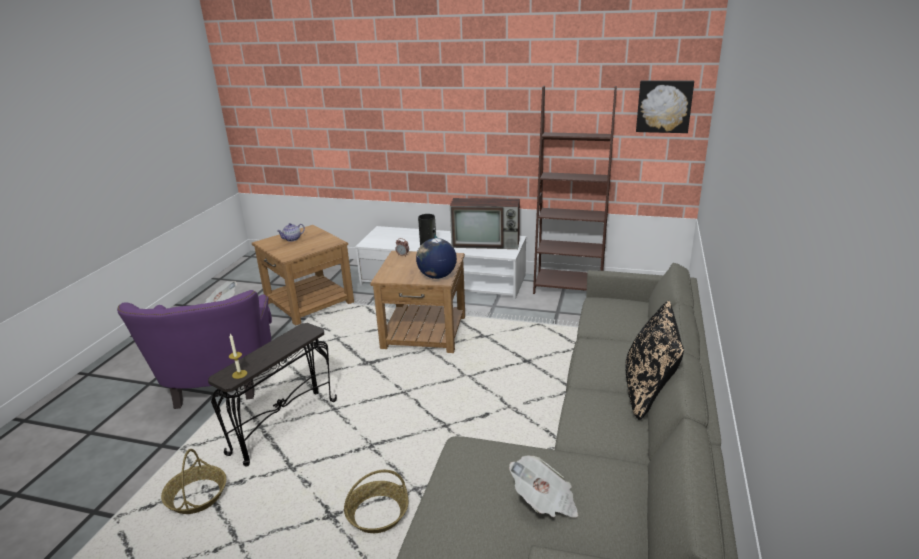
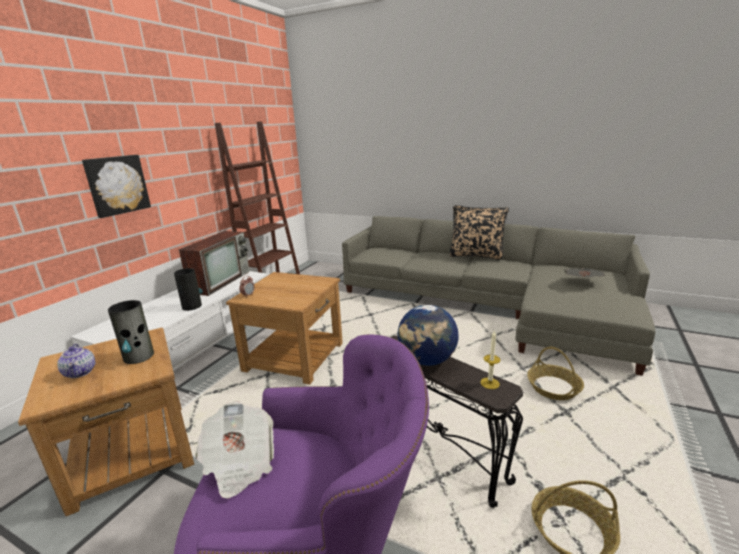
camera: 80 degrees left, 5 degrees down
globe [416,238,457,279] -> globe moved to [398,305,459,366]
picture [636,80,694,133] -> picture moved to [82,155,151,218]
none -> vase [108,300,154,364]

